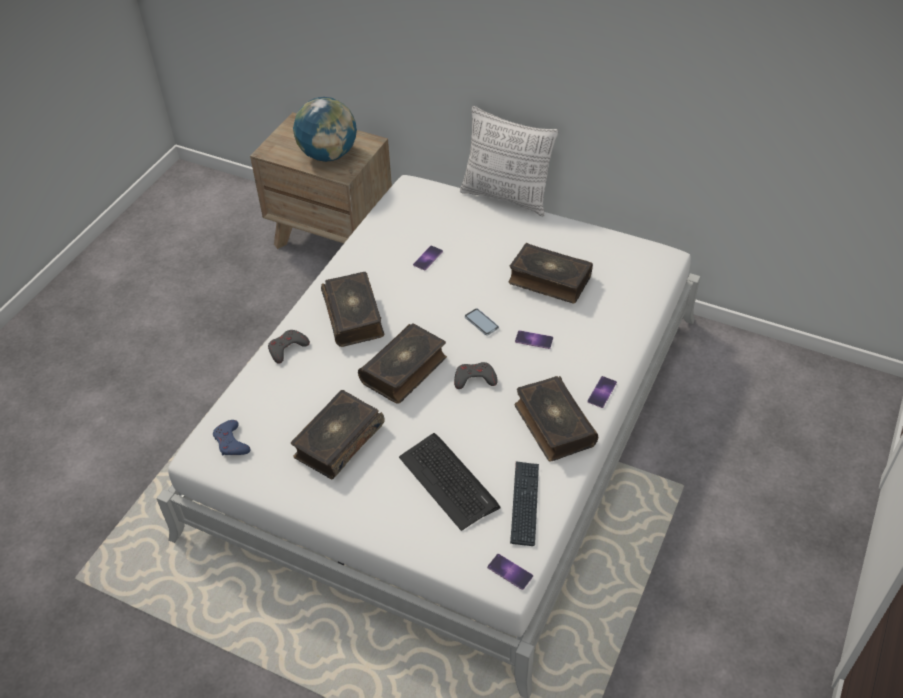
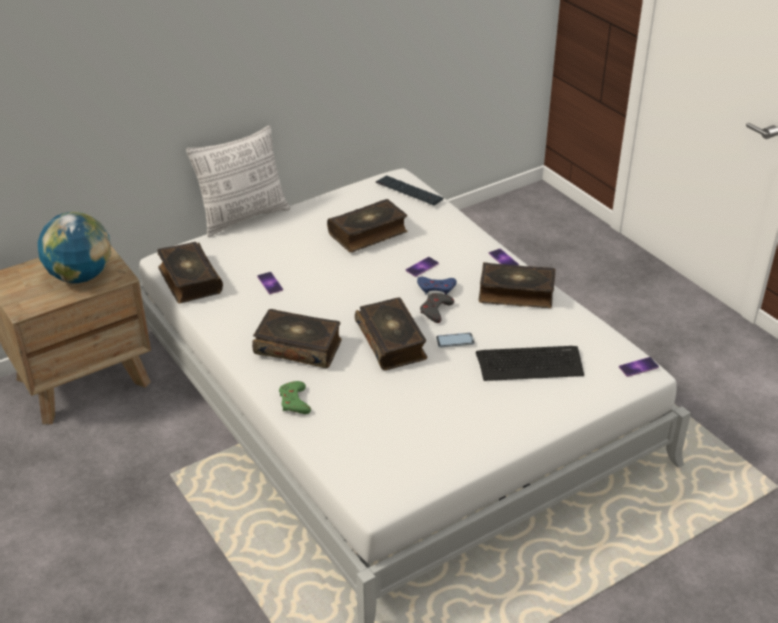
camera: 60 degrees left, 10 degrees down
blue game controller [213,420,250,456] -> blue game controller moved to [417,277,457,295]
grey game controller [268,330,310,364] -> green game controller [279,381,311,414]
book [291,390,385,479] -> book moved to [157,242,223,303]
phone [465,308,499,336] -> phone moved to [436,333,474,348]
keyboard [510,461,539,546] -> keyboard moved to [376,176,443,205]

